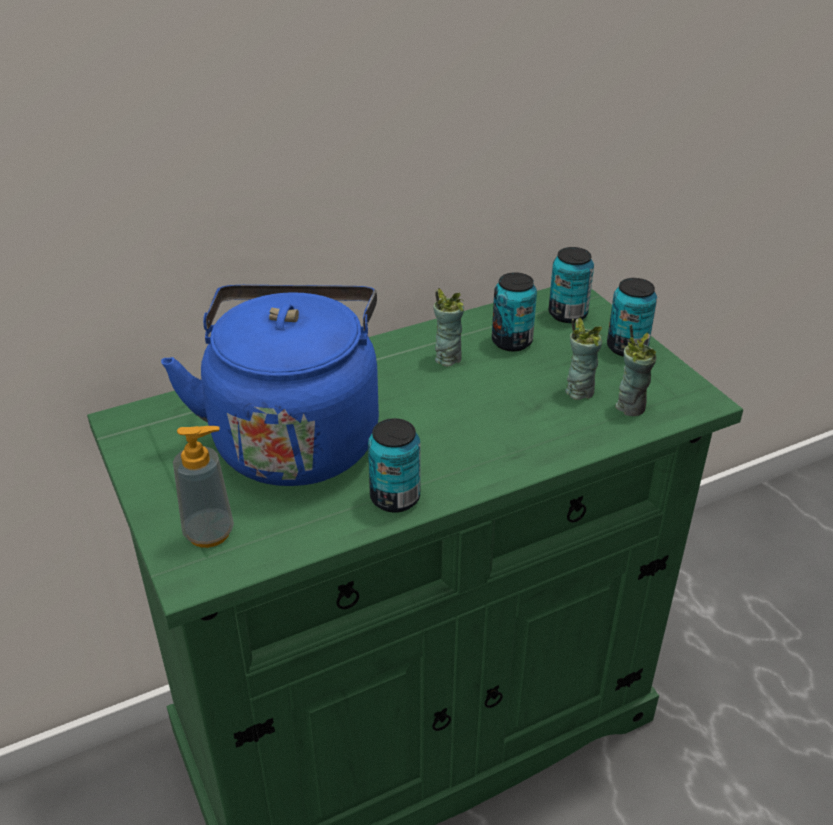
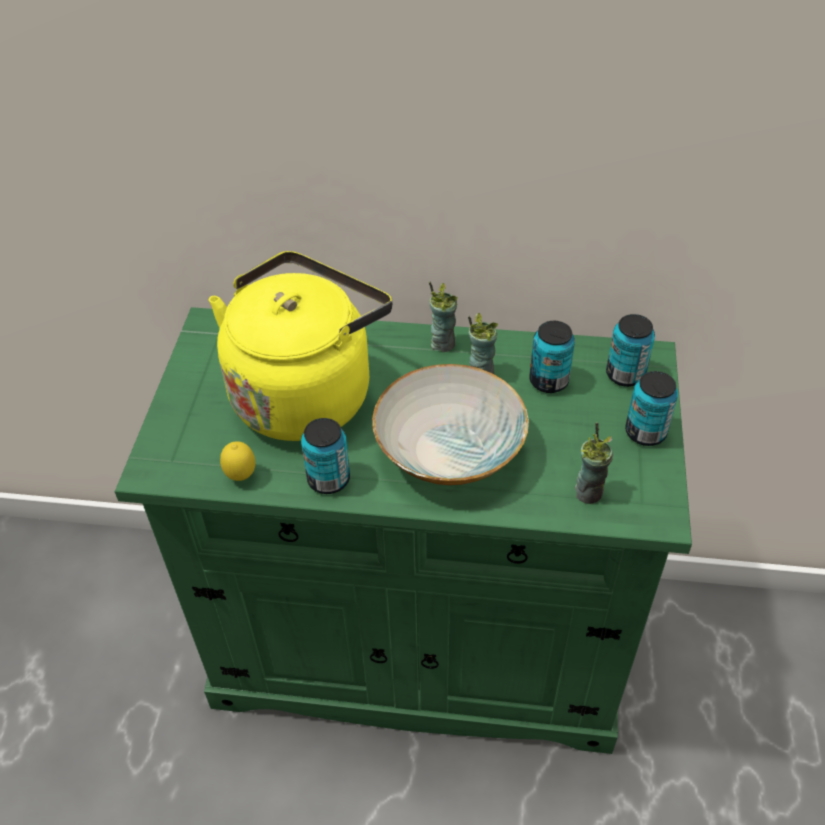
camera: 35 degrees right, 10 degrees up
blue kettle [161,285,379,486] -> yellow kettle [209,251,392,441]
soap dispenser [173,426,234,548] -> none
cup [565,318,602,400] -> cup moved to [429,281,458,352]
none -> lemon [220,441,256,481]
none -> bowl [372,364,529,485]

